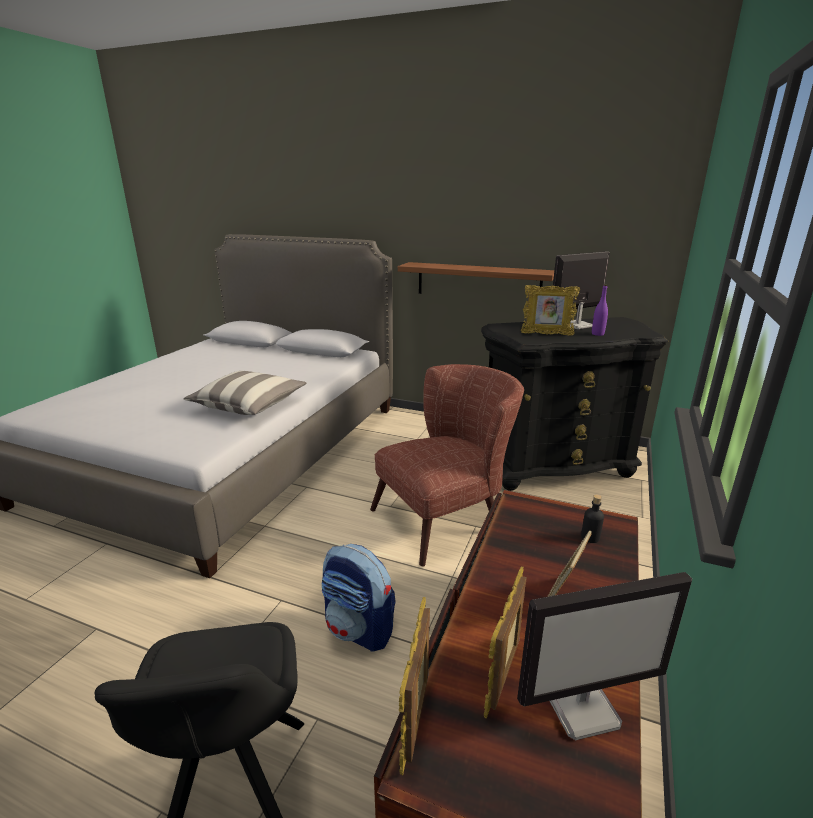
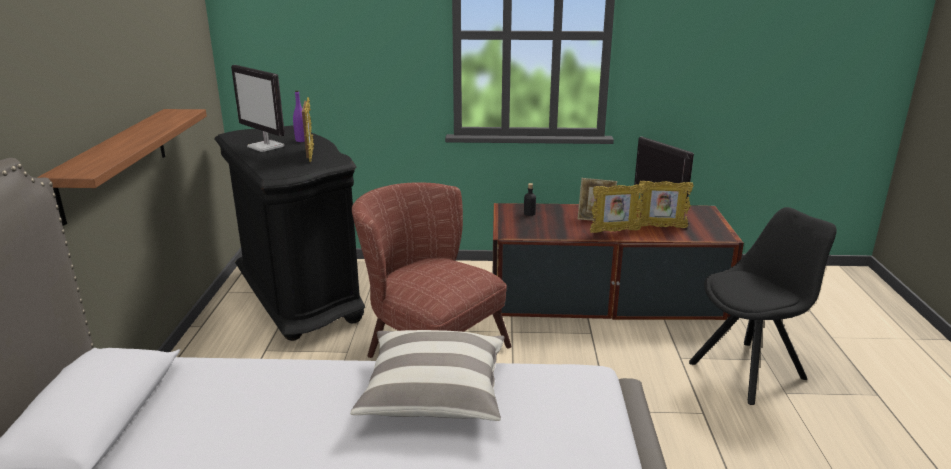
camera: 110 degrees left, 0 degrees up
backpack [322,544,396,652] -> none
picture frame [399,597,430,775] -> picture frame moved to [590,184,645,233]

